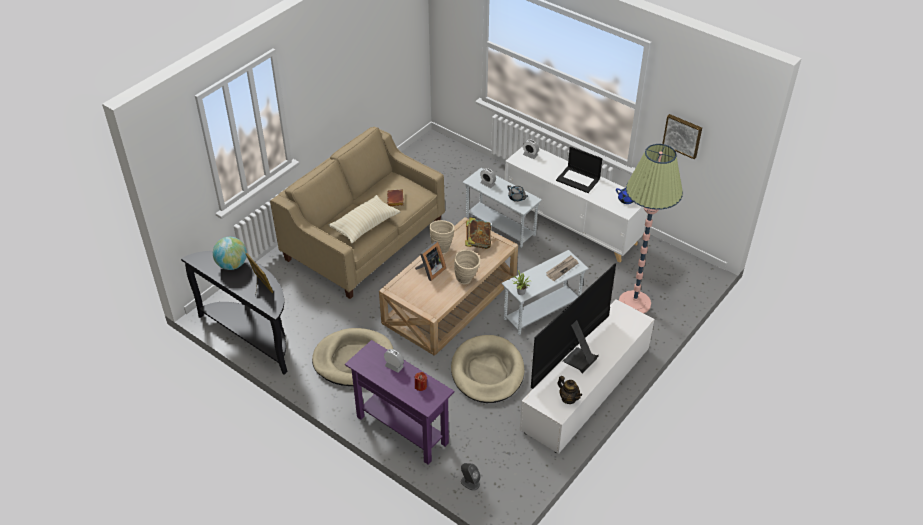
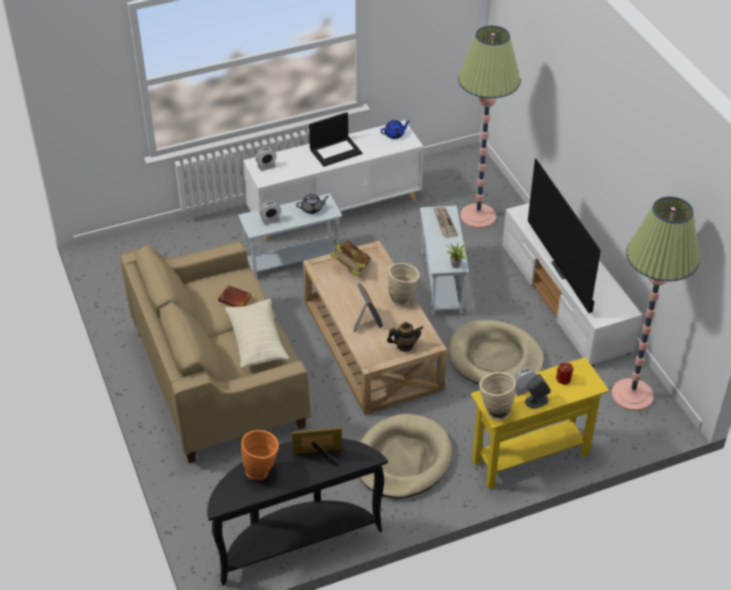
camera: 60 degrees left, 0 degrees up
globe [213,237,247,270] -> orange vase [241,430,279,480]
purple console table [345,340,454,465] -> yellow console table [470,357,609,489]
beige vase [429,220,455,254] -> beige vase moved to [479,372,516,420]
grey speaker [461,463,481,491] -> grey speaker moved to [525,374,551,409]
teapot [558,376,582,404] -> teapot moved to [387,322,423,352]
picture [662,114,702,159] -> none
none -> floor lamp [612,197,700,411]

